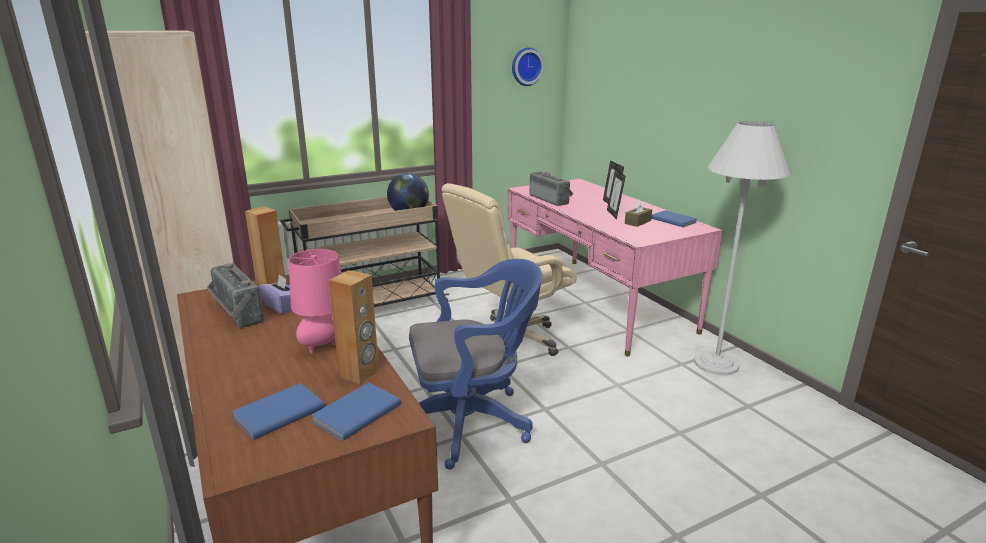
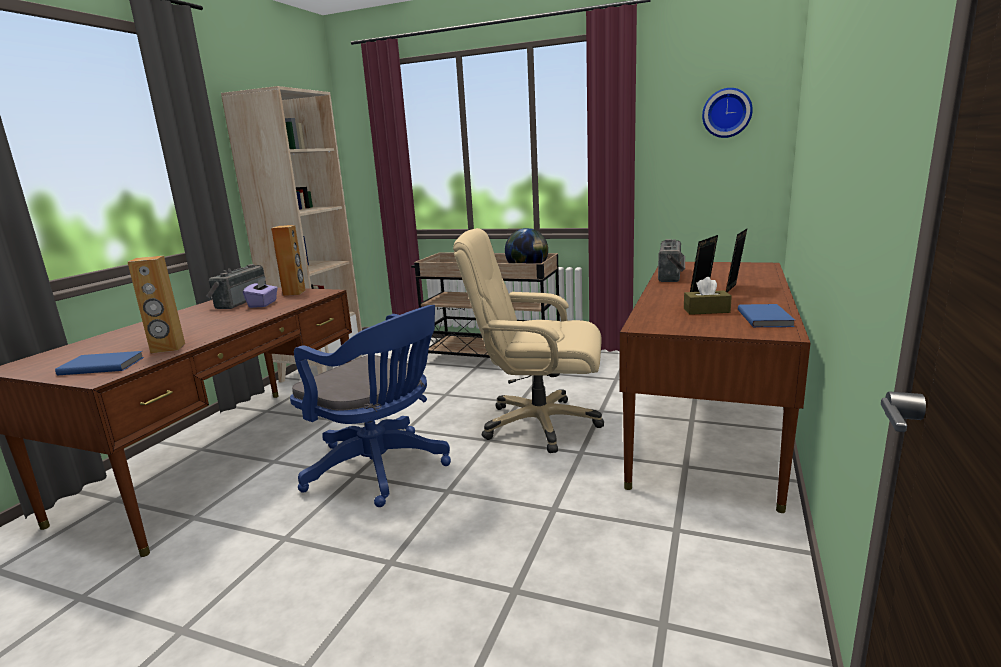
camera: 50 degrees right, 5 degrees down
blue book [232,383,325,440] -> none
pink table lamp [289,249,342,354] -> none
pink desk [507,179,723,356] -> brown desk [619,262,810,513]
white floor lamp [694,121,791,376] -> none

